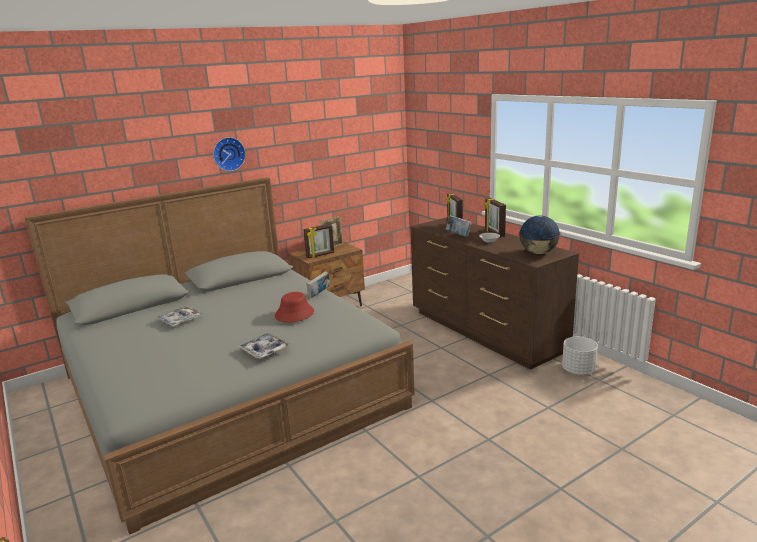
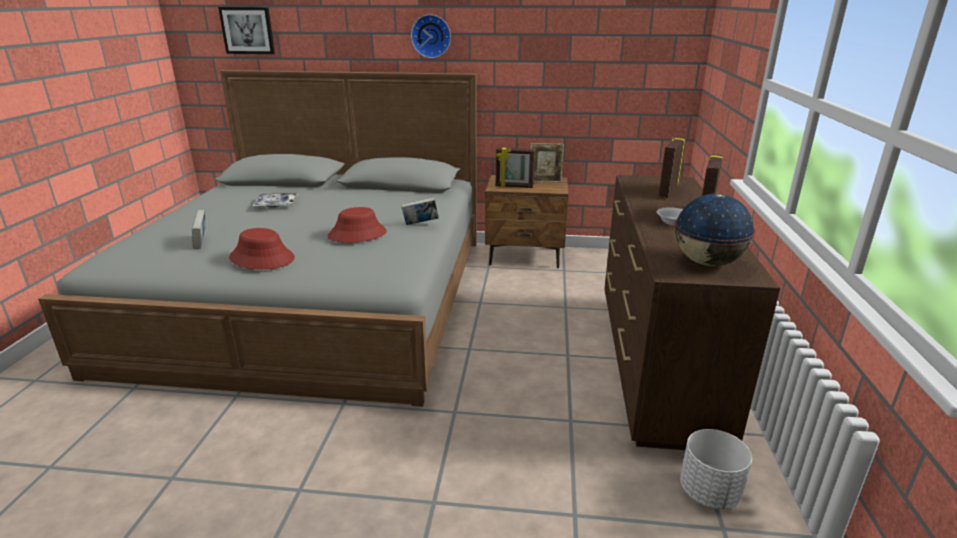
camera: 40 degrees right, 5 degrees up
tray [238,333,291,359] -> red hat [229,228,295,269]
book [446,215,472,237] -> book moved to [192,210,205,249]
none -> picture [218,7,275,54]

